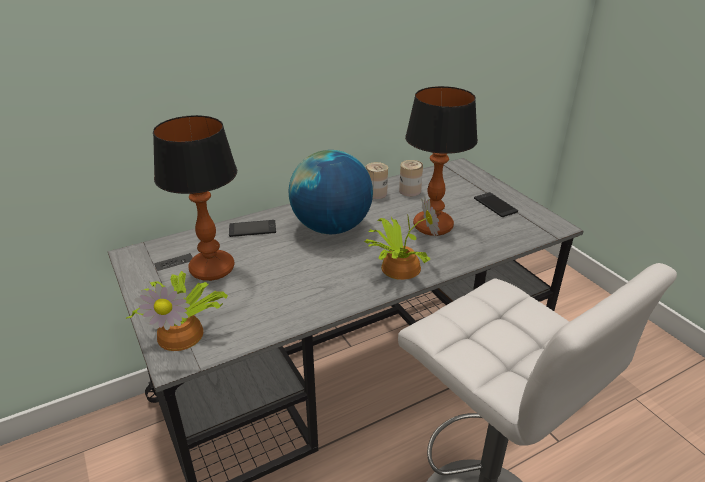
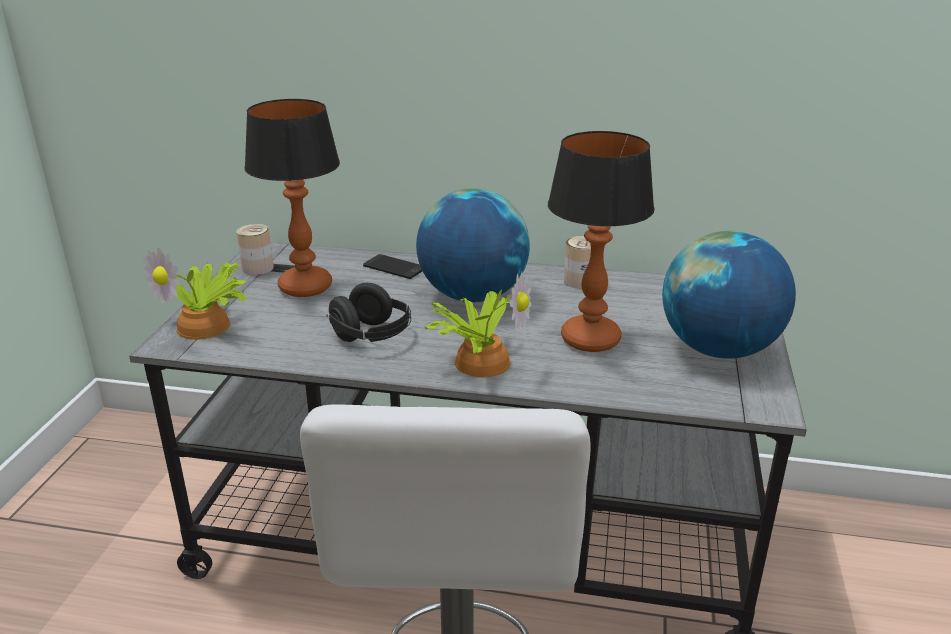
camera: 40 degrees right, 5 degrees down
can [399,160,423,196] -> can moved to [236,224,274,275]
phone [474,192,518,217] -> globe [662,231,796,359]
none -> black headphones [326,283,411,342]

